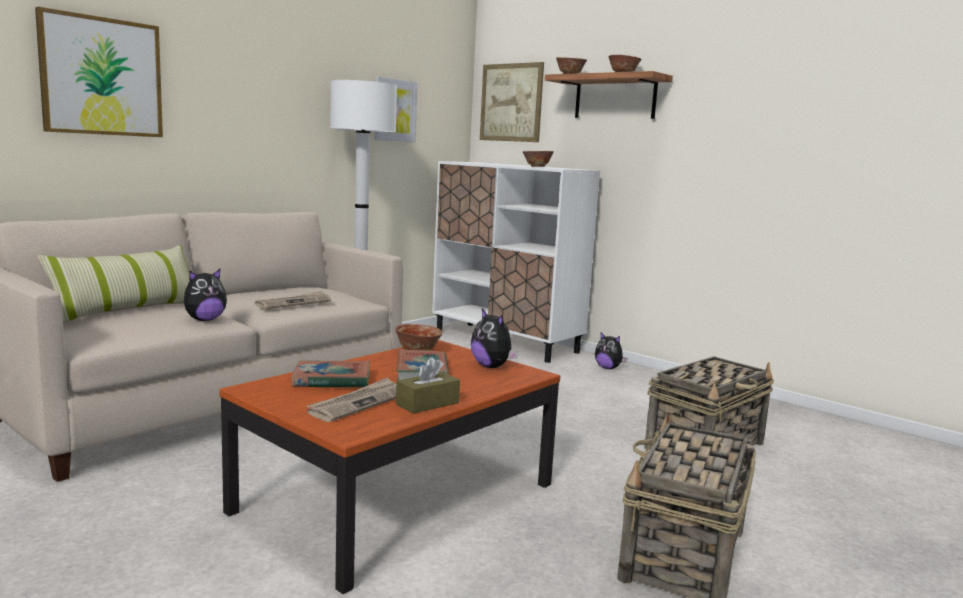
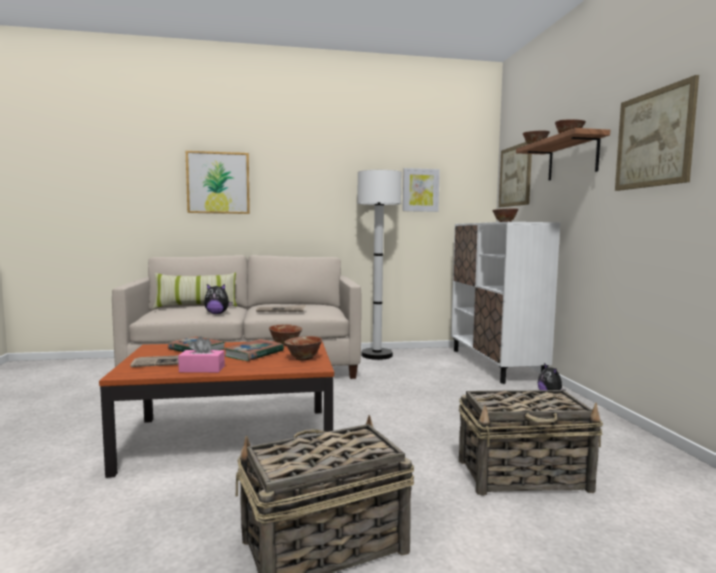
camera: 40 degrees right, 5 degrees down
brown tissue box [396,357,460,414] -> pink tissue box [178,336,225,373]
plush toy [471,308,518,368] -> bowl [285,336,322,361]
none -> picture [615,75,699,191]

